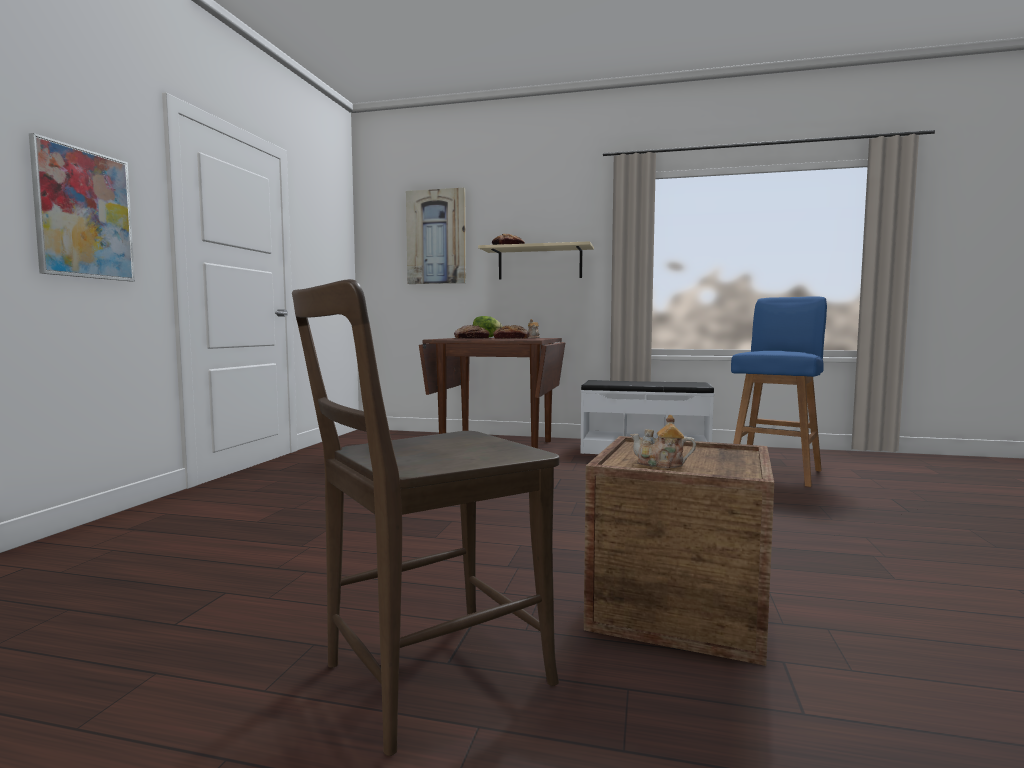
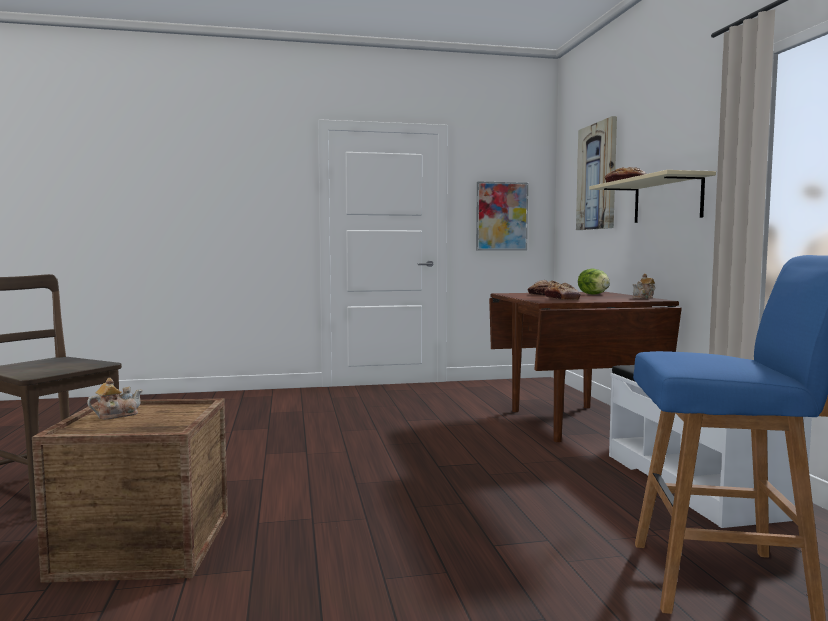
camera: 65 degrees right, 0 degrees up
picture [29,133,135,281] -> picture moved to [476,181,528,251]
teapot [630,415,696,468] -> teapot turned 60 degrees clockwise [87,378,143,419]

